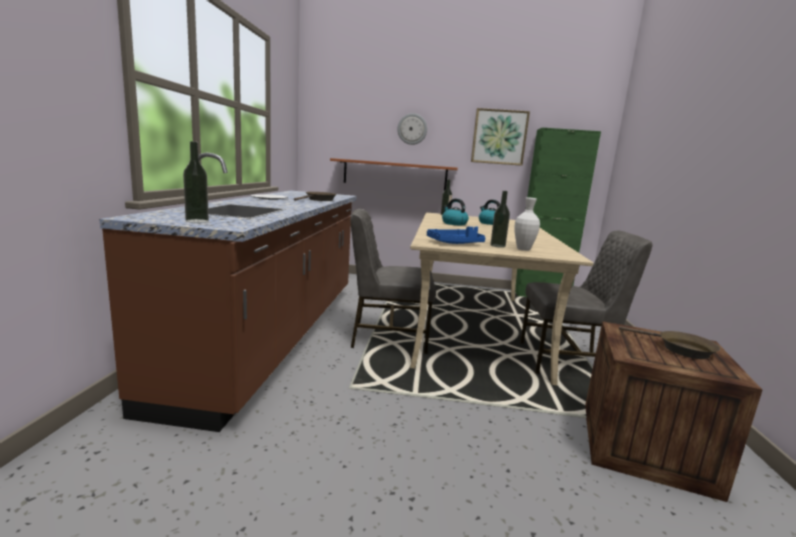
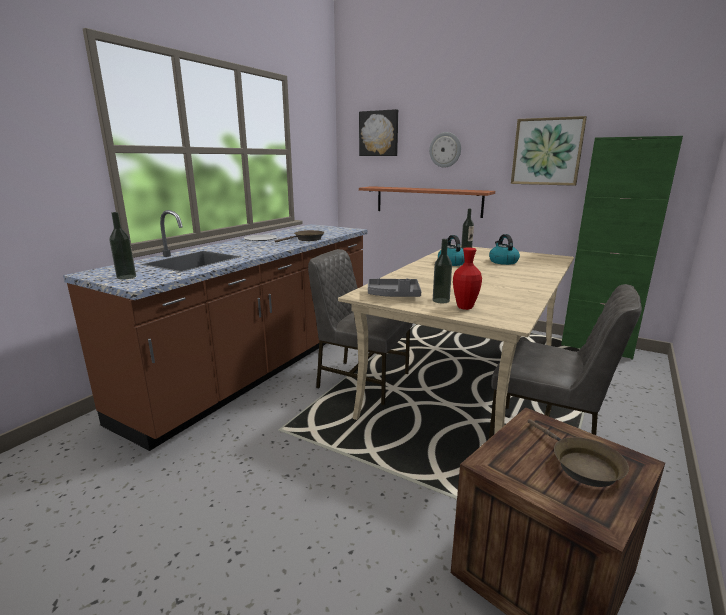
camera: 25 degrees right, 5 degrees up
blue tray [427,226,486,244] -> grey tray [368,278,422,297]
white vase [514,197,540,251] -> red vase [453,248,482,310]
none -> picture [359,109,398,156]

